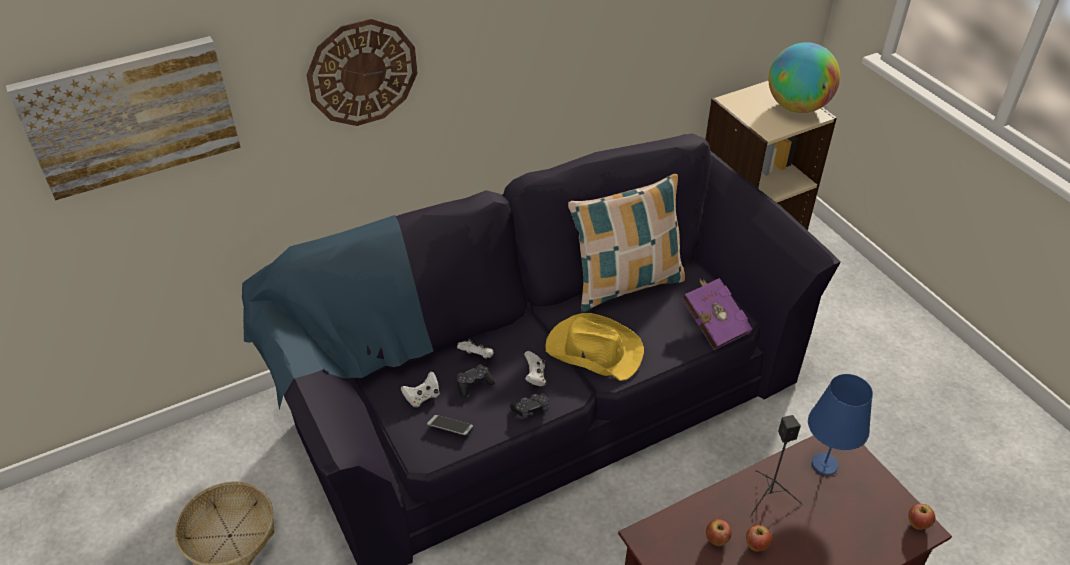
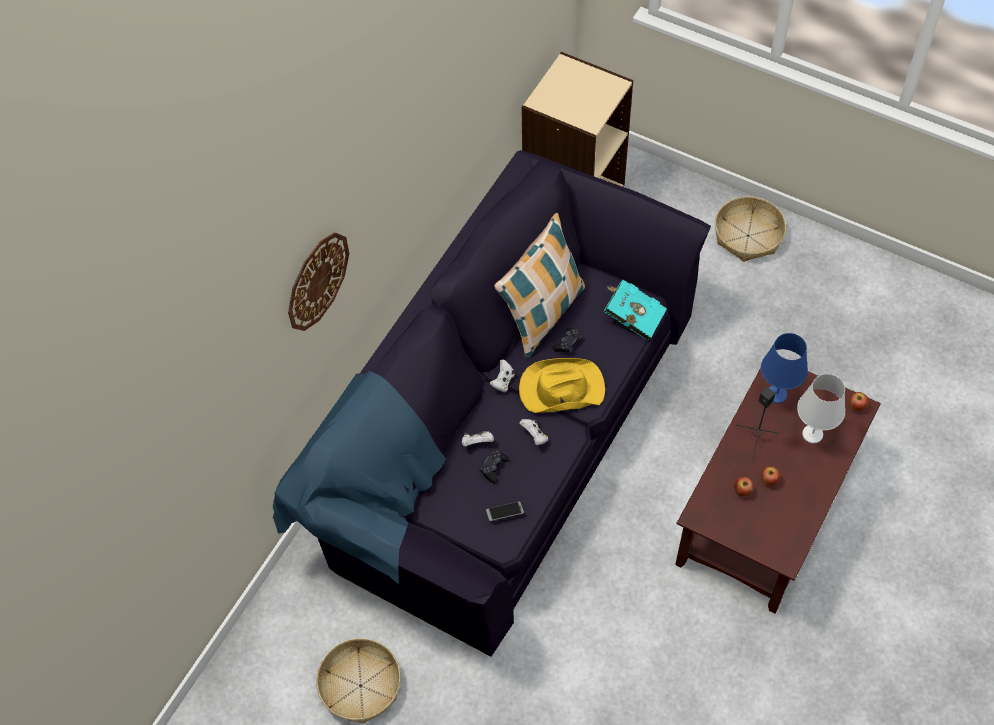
camera: 30 degrees left, 15 degrees up
picture [6,36,241,200] -> none
white game controller [401,371,439,407] -> white game controller moved to [490,359,515,392]
black game controller [510,393,549,419] -> black game controller moved to [553,327,582,354]
purple book [682,278,752,350] -> turquoise book [604,280,667,341]
globe [769,42,840,113] -> none
none -> basket [715,196,786,262]
none -> white table lamp [797,374,845,444]

